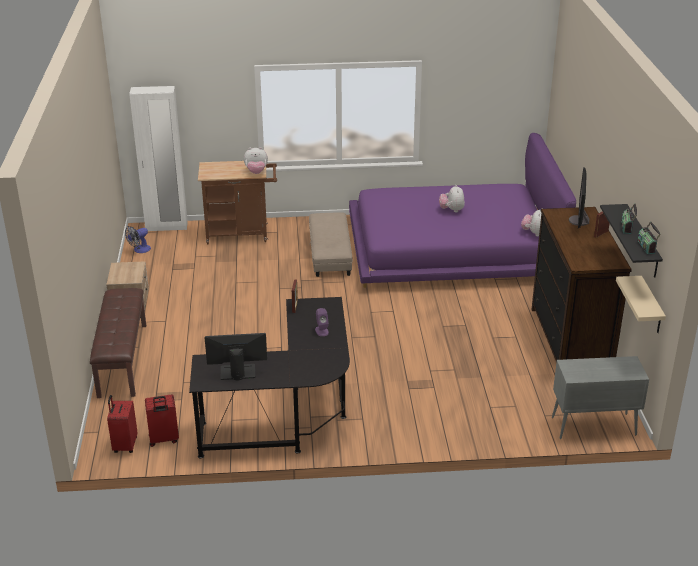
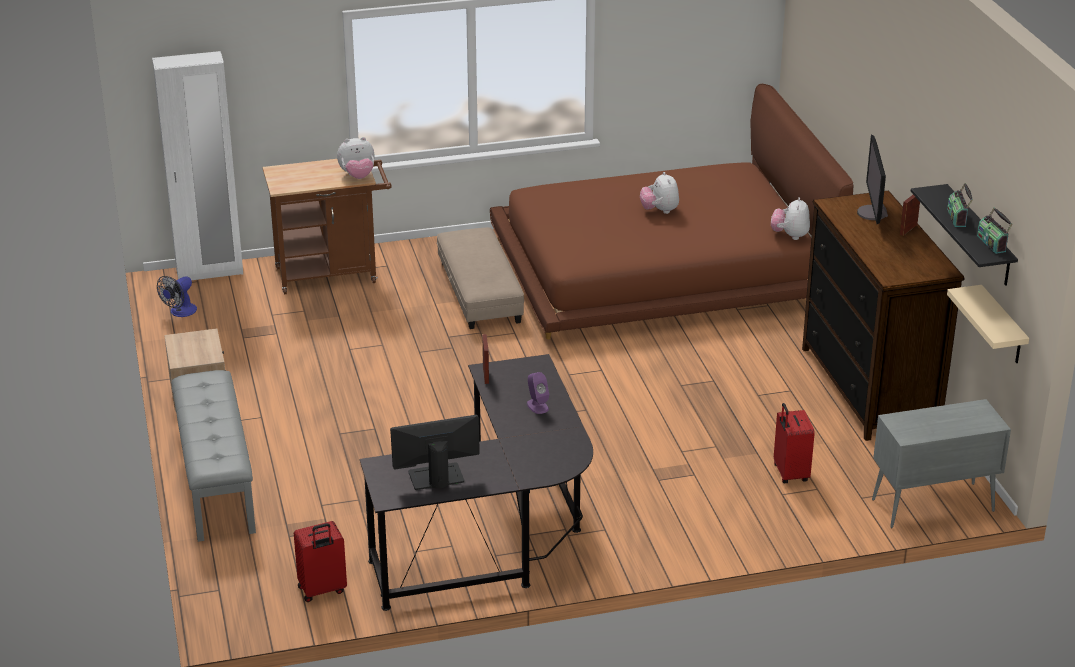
camera: 10 degrees left, 0 degrees up
brown bench [90,288,146,398] -> grey bench [172,370,256,542]
red suitcase [107,395,137,453] -> red suitcase moved to [774,403,815,483]
purple bed [349,133,576,288] -> brown bed [490,84,853,339]

